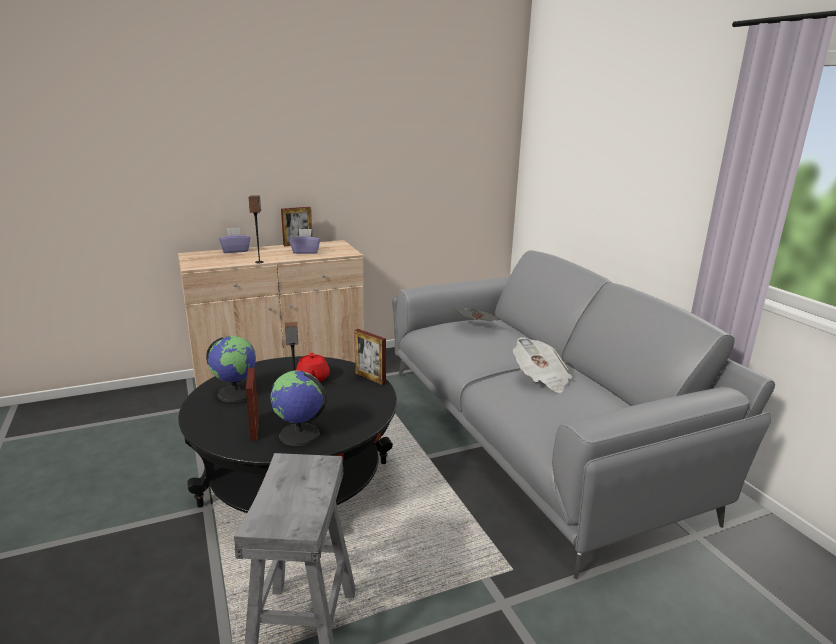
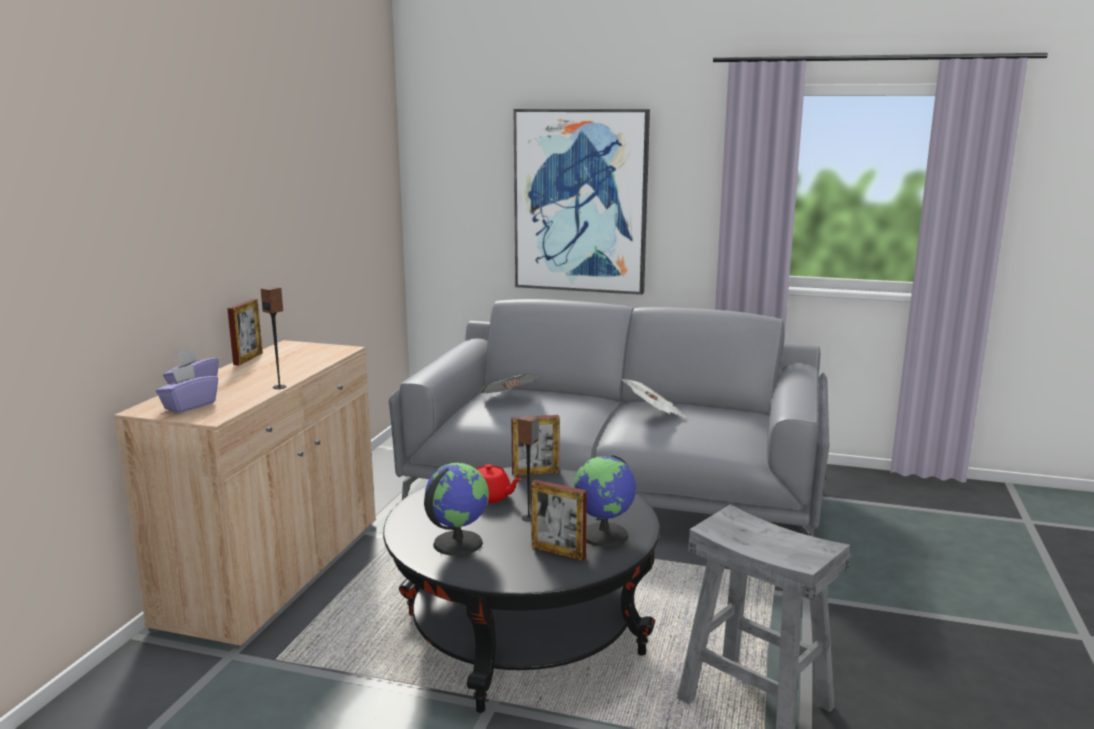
camera: 50 degrees left, 5 degrees down
purple tissue box [289,229,321,254] -> purple tissue box moved to [156,364,218,413]
none -> picture [514,109,650,295]

